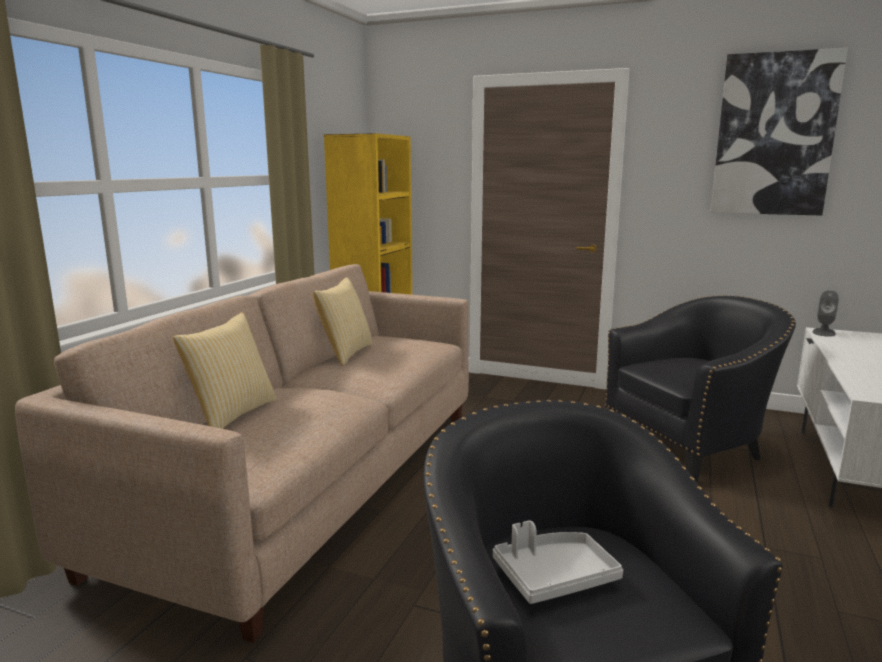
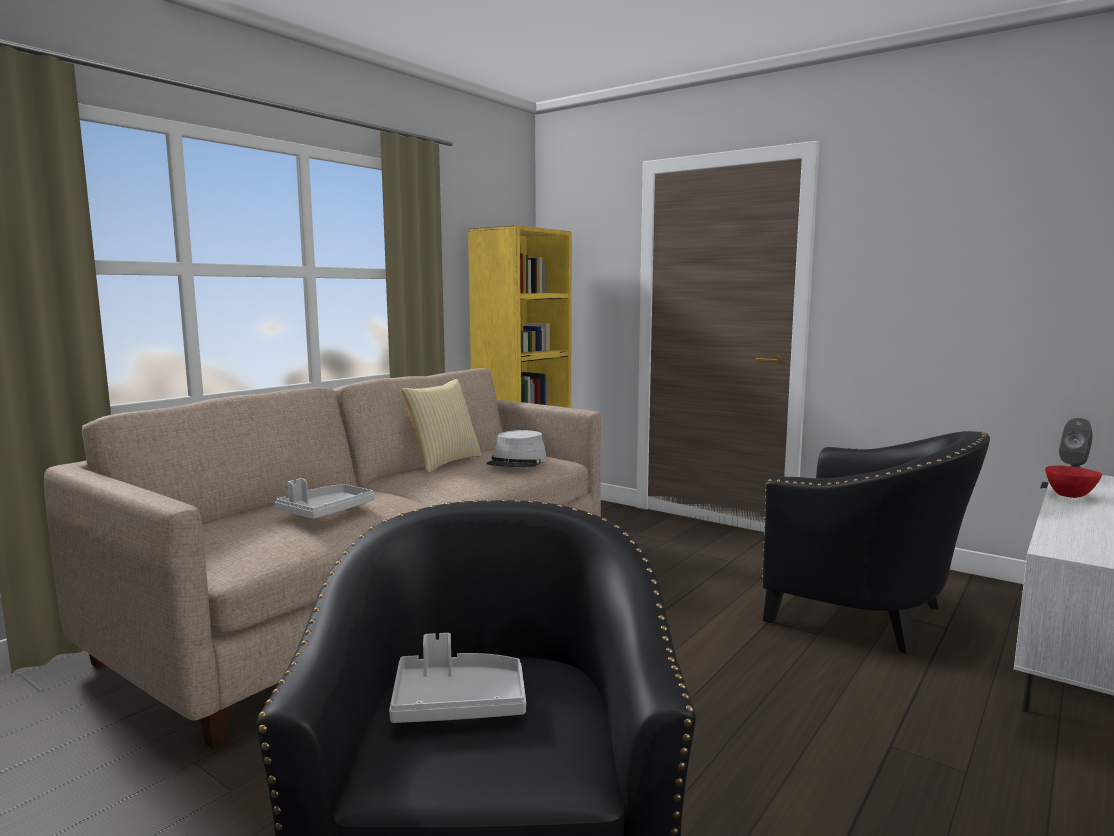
camera: 15 degrees right, 5 degrees down
pillow [173,312,277,429] -> none
black armchair [605,295,796,482] -> black armchair turned 45 degrees clockwise [762,431,990,654]
picture [710,48,848,216] -> none
none -> grey tray [275,478,375,519]
none -> grey hat [486,430,547,468]
none -> red bowl [1045,465,1102,498]

